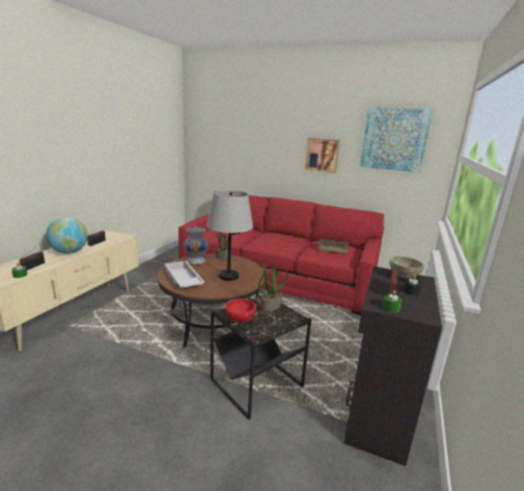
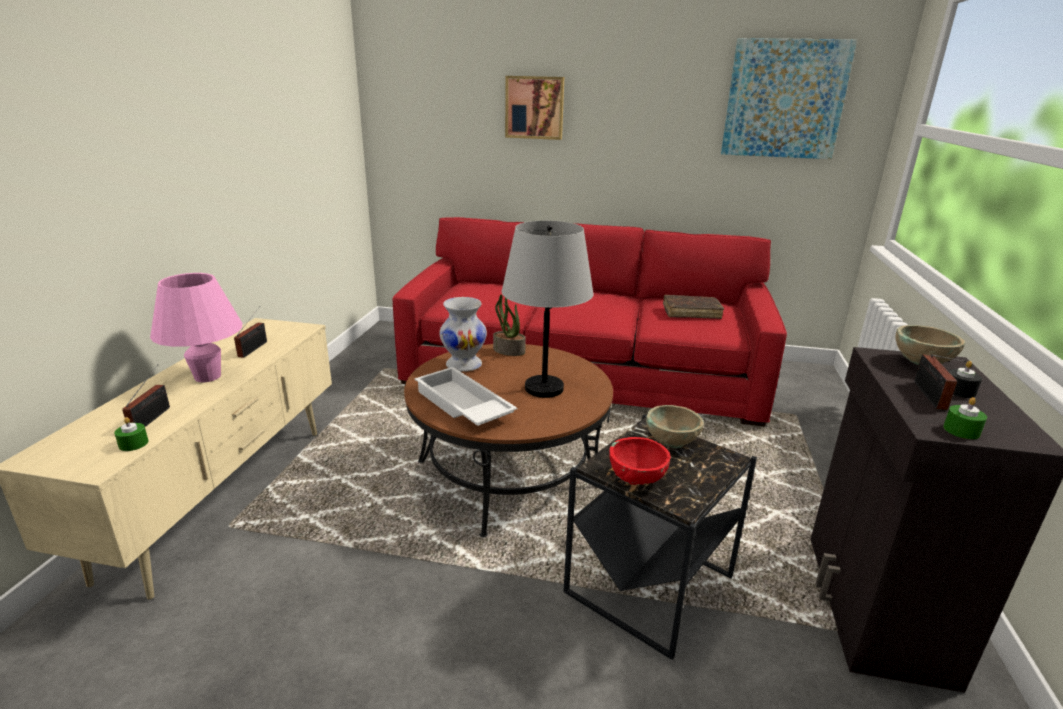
camera: 10 degrees left, 5 degrees up
globe [46,217,88,254] -> pink table lamp [150,273,242,382]
potted plant [258,264,288,312] -> beige bowl [646,405,704,448]
picture [305,138,340,173] -> picture moved to [505,76,564,140]

